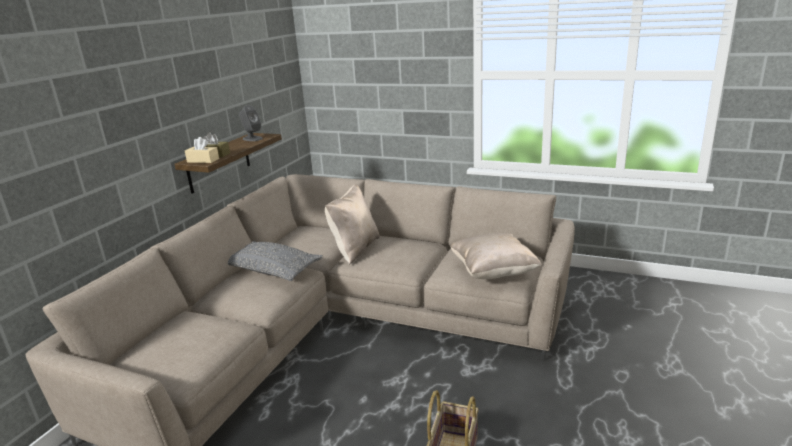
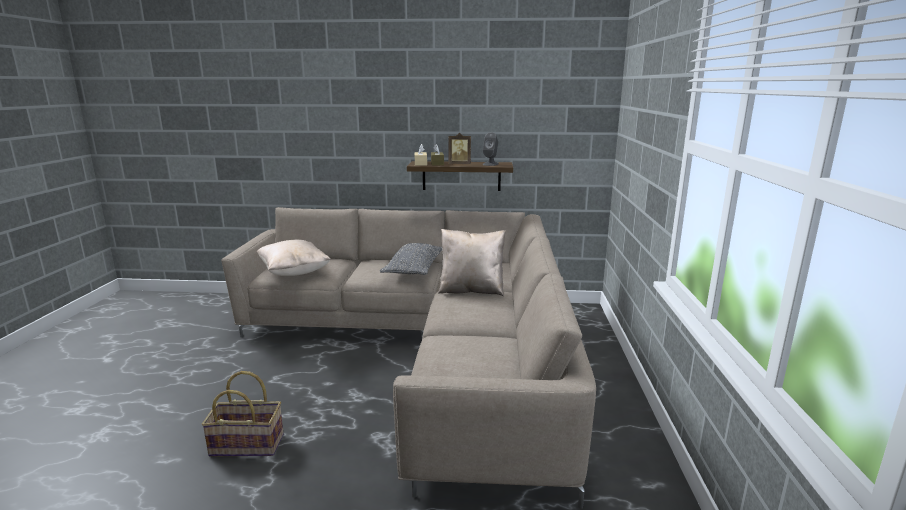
camera: 70 degrees right, 5 degrees down
beige pillow [450,233,542,279] -> beige pillow moved to [256,239,331,276]
none -> picture frame [448,133,471,164]

